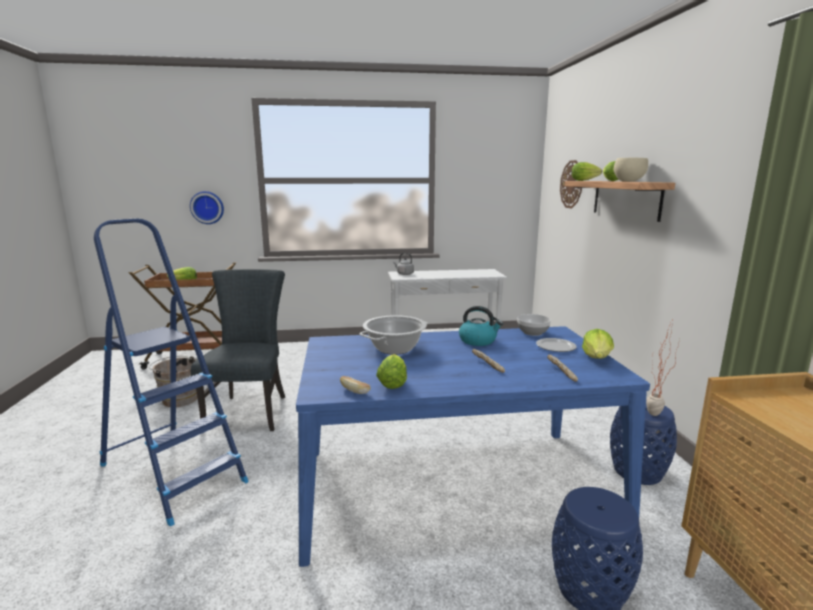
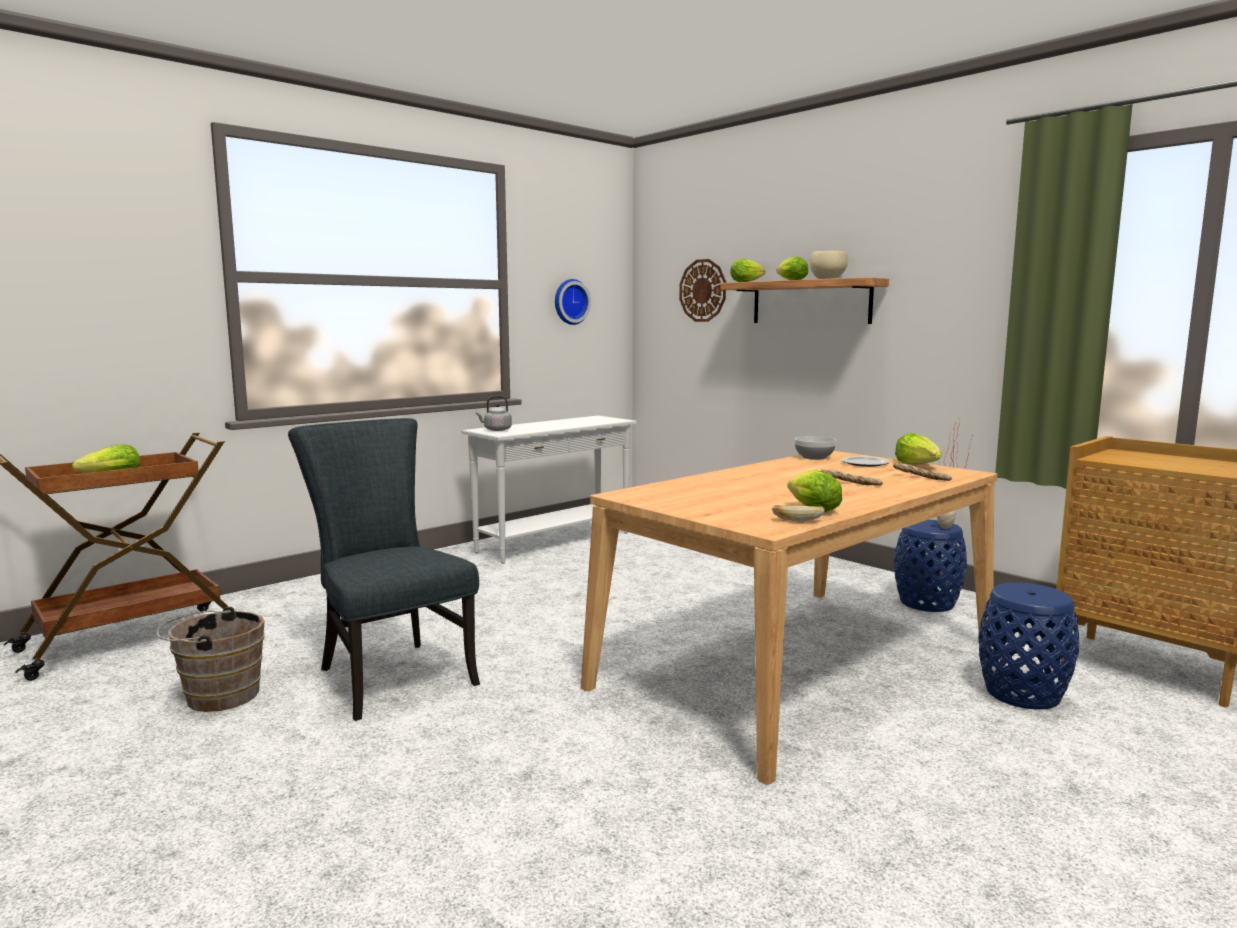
camera: 35 degrees left, 5 degrees down
blue step ladder [94,218,248,526] -> none
wall clock [190,191,224,224] -> wall clock moved to [555,279,591,325]
blue dining table [296,326,650,567] -> beige dining table [581,451,998,785]
cooking pot [359,315,428,355] -> none
kettle [459,306,503,346] -> none

